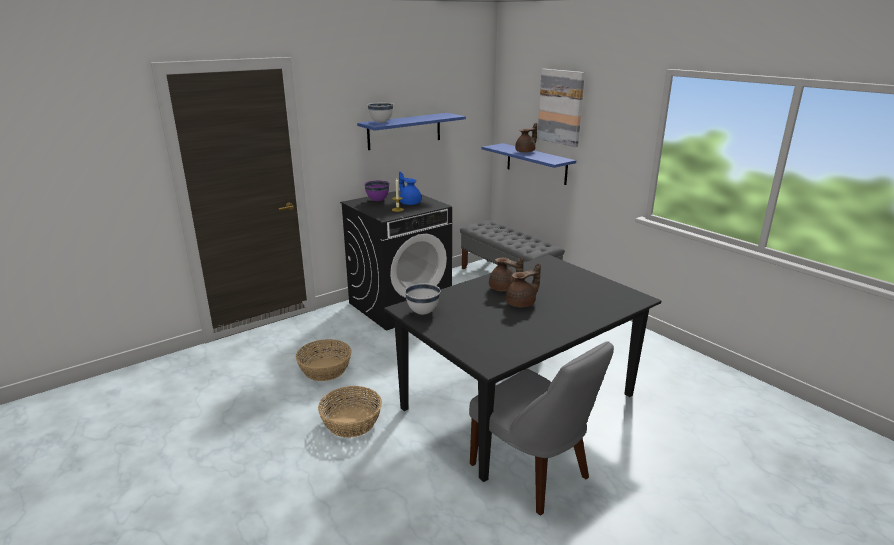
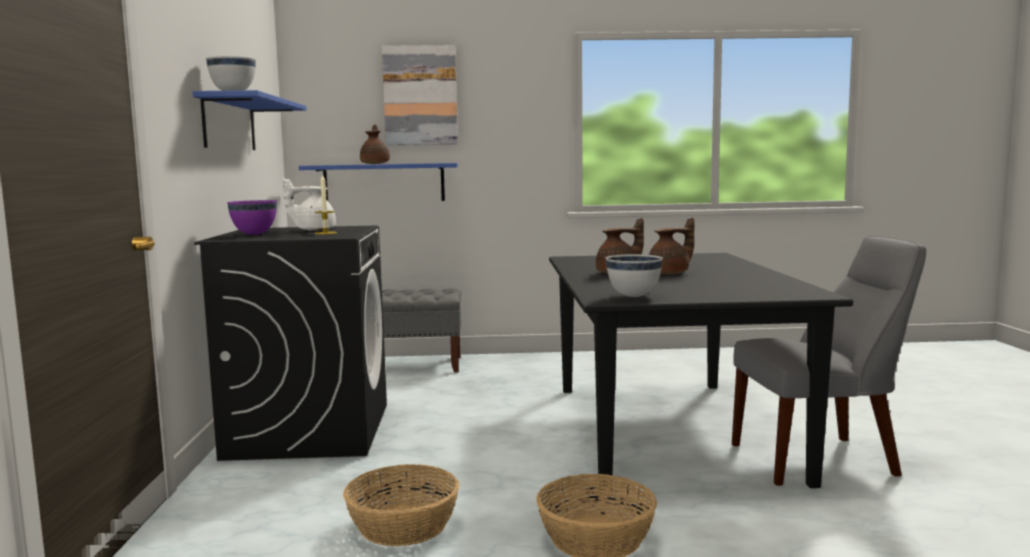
camera: 55 degrees left, 15 degrees down
blue teapot [399,172,421,205] -> white teapot [283,178,336,231]
brown teapot [506,263,541,308] -> brown teapot turned 60 degrees clockwise [649,217,694,274]

